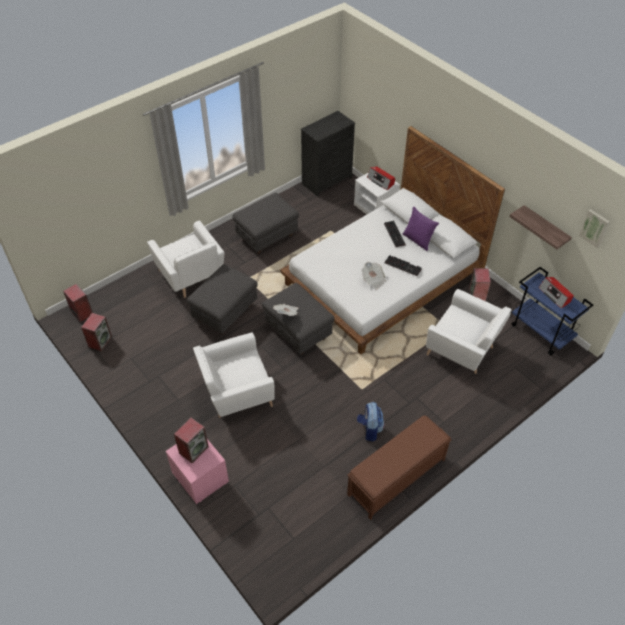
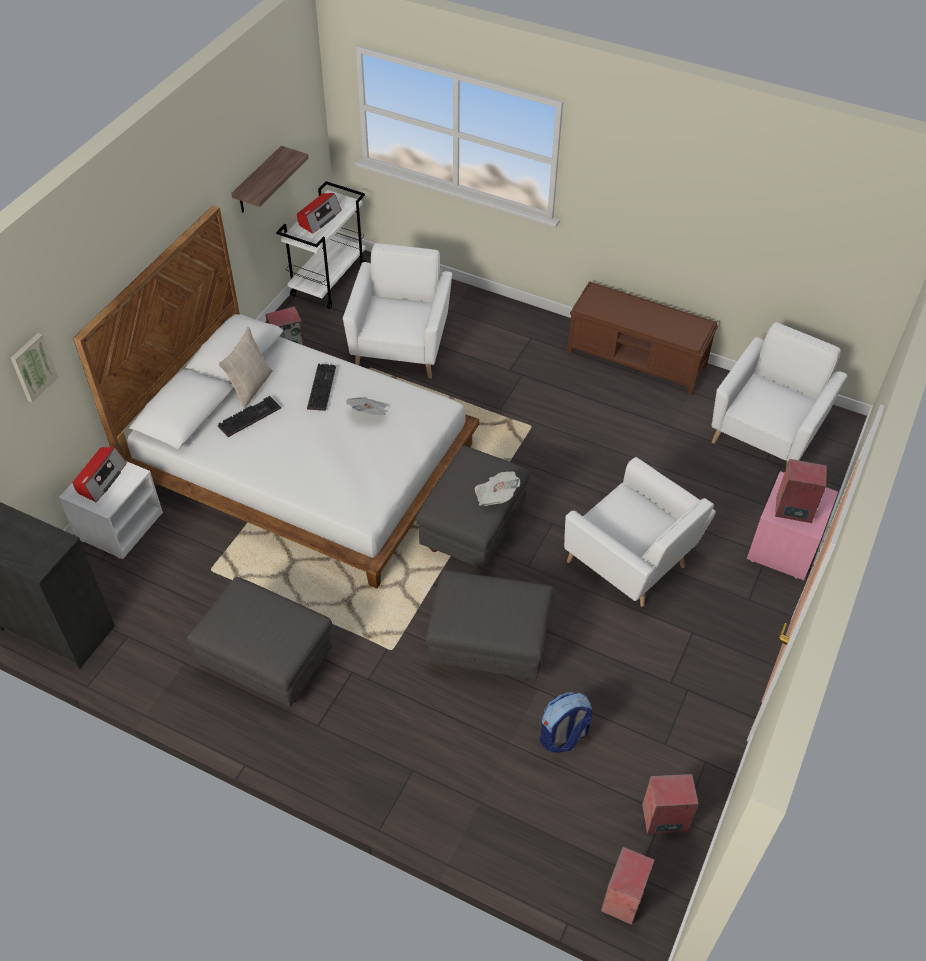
camera: 115 degrees left, 0 degrees up
white armchair [147,220,224,298] -> white armchair moved to [712,322,847,468]
backpack [357,402,385,442] -> backpack moved to [540,692,593,753]
purple pillow [403,206,439,251] -> beige pillow [218,327,273,408]
blue cart [512,267,593,355] -> white cart [276,181,366,309]
picture [579,209,610,248] -> picture moved to [11,333,58,403]

